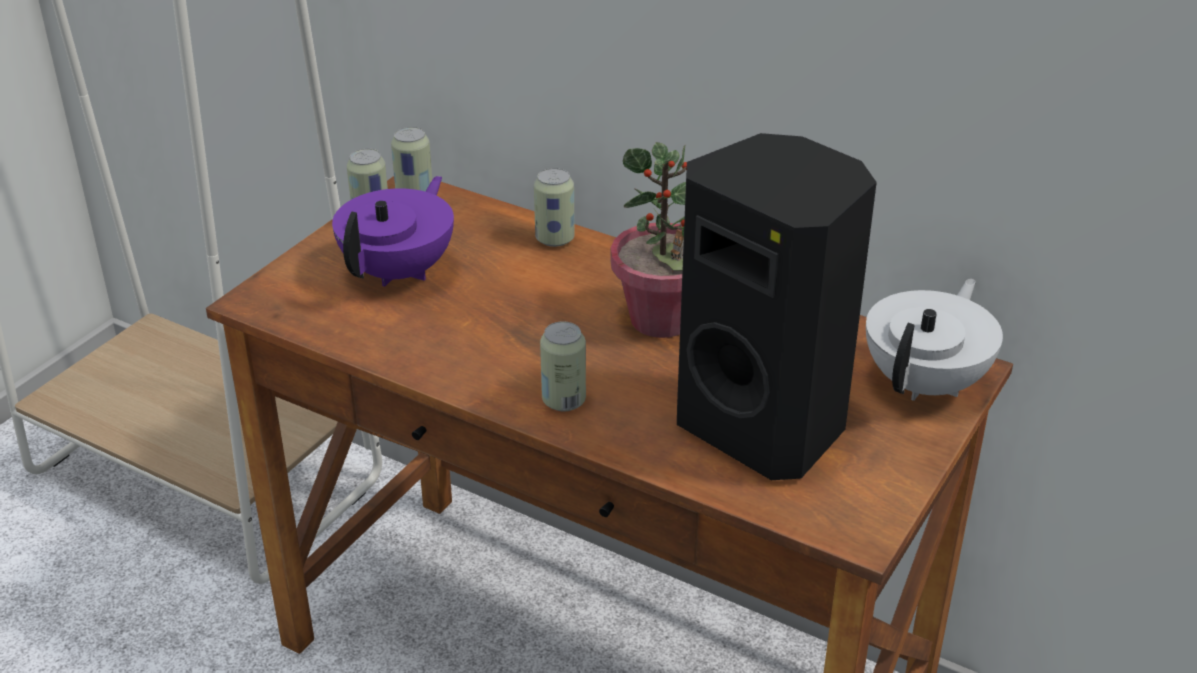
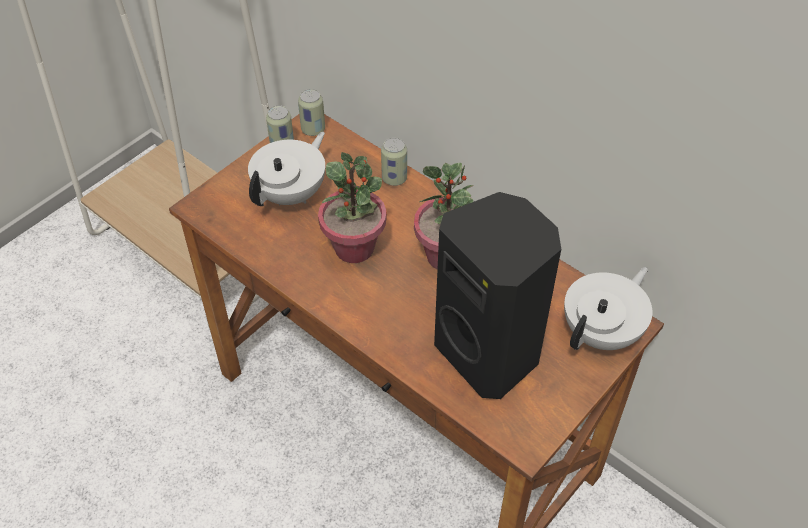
camera: 10 degrees right, 15 degrees up
purple teapot [332,176,454,287] -> white teapot [248,132,325,206]
can [540,321,586,412] -> none
none -> potted plant [318,152,387,263]

